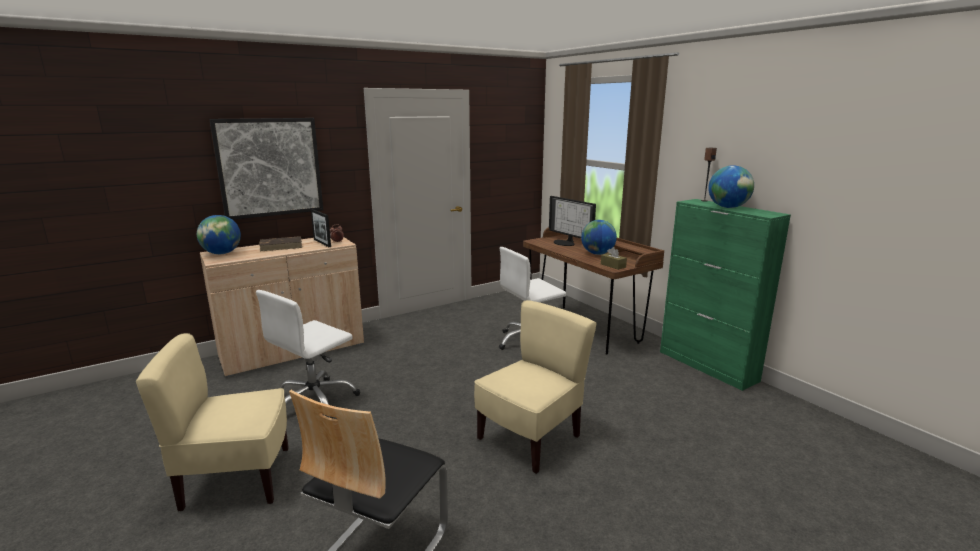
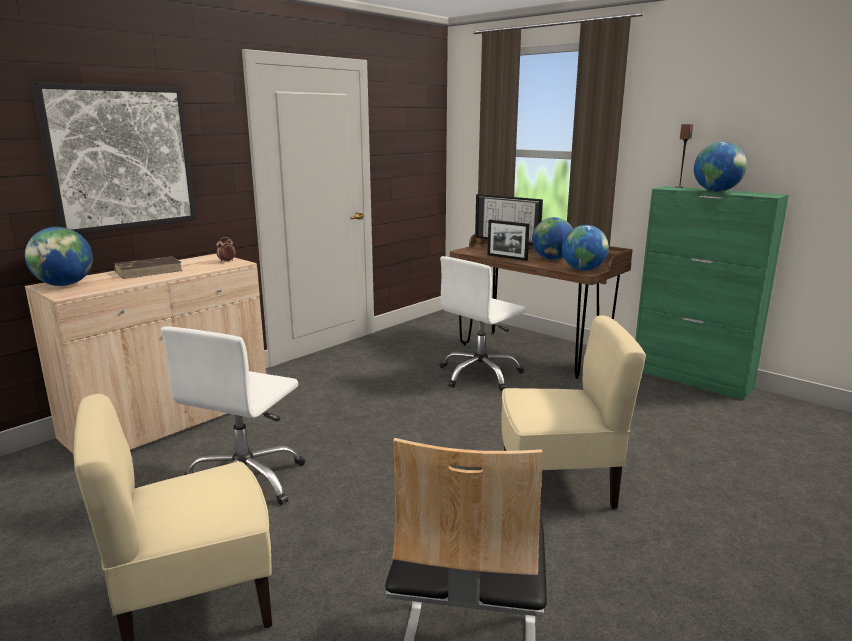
camera: 15 degrees left, 0 degrees up
picture frame [311,209,331,247] -> picture frame moved to [488,220,530,261]
beige chair [474,300,596,474] -> beige chair turned 60 degrees clockwise [501,315,646,509]
brown tissue box [601,247,627,270] -> globe [562,225,609,271]

